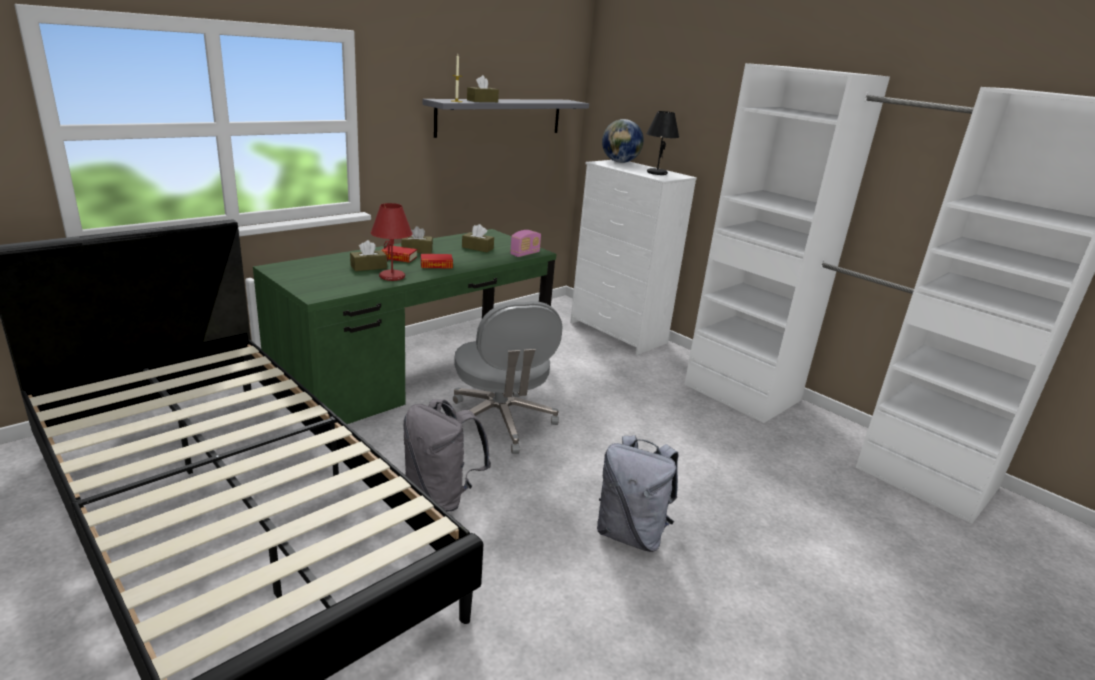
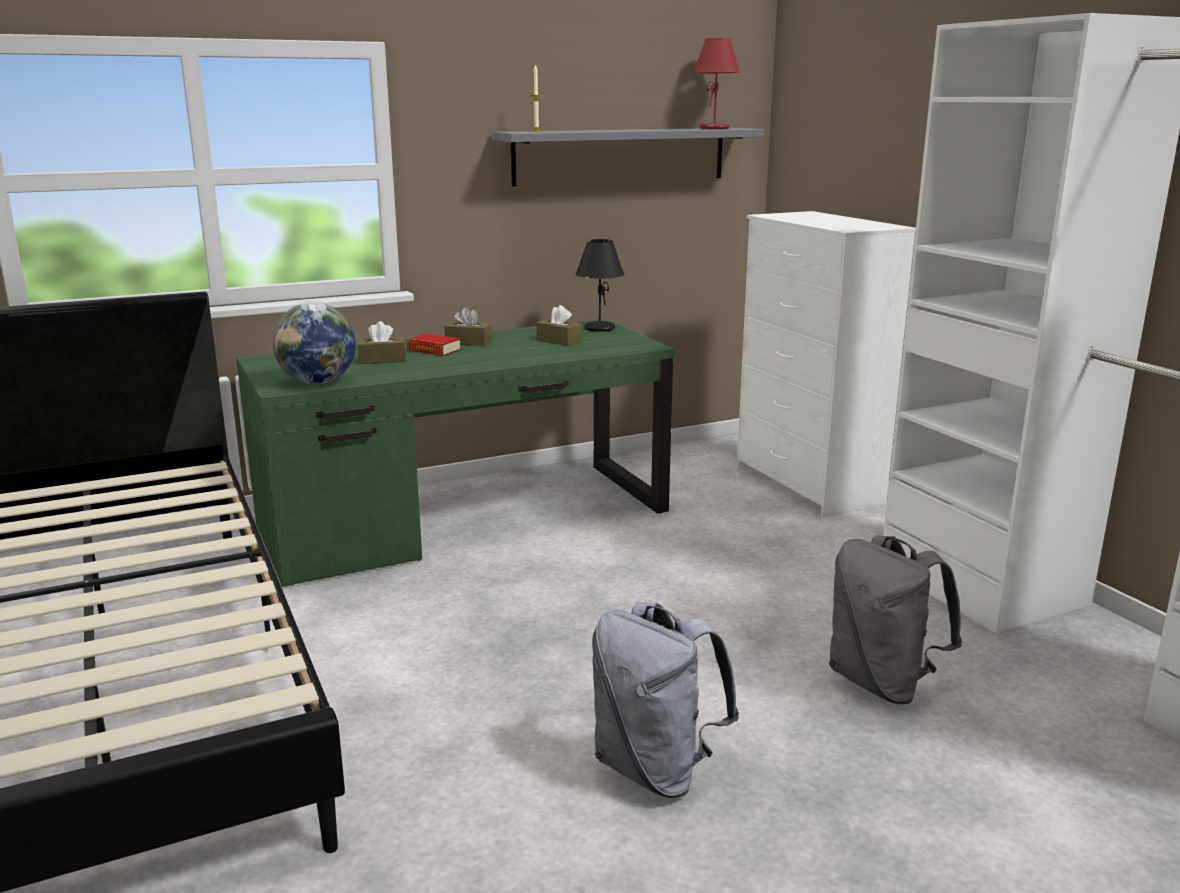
camera: 20 degrees right, 5 degrees down
red table lamp [370,203,412,281] -> red table lamp moved to [693,38,740,129]
grey backpack [403,399,491,511] -> grey backpack moved to [829,535,962,704]
book [421,254,453,269] -> none
grey office chair [453,301,563,454] -> none
brown tissue box [467,75,499,102] -> none
radio [510,230,541,257] -> none
globe [602,119,644,163] -> globe moved to [273,302,356,384]
black table lamp [646,111,679,175] -> black table lamp moved to [576,239,624,332]

